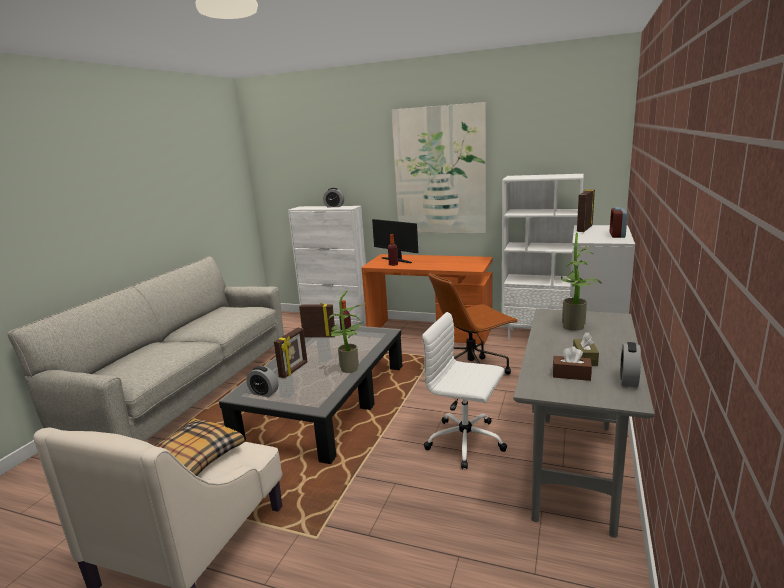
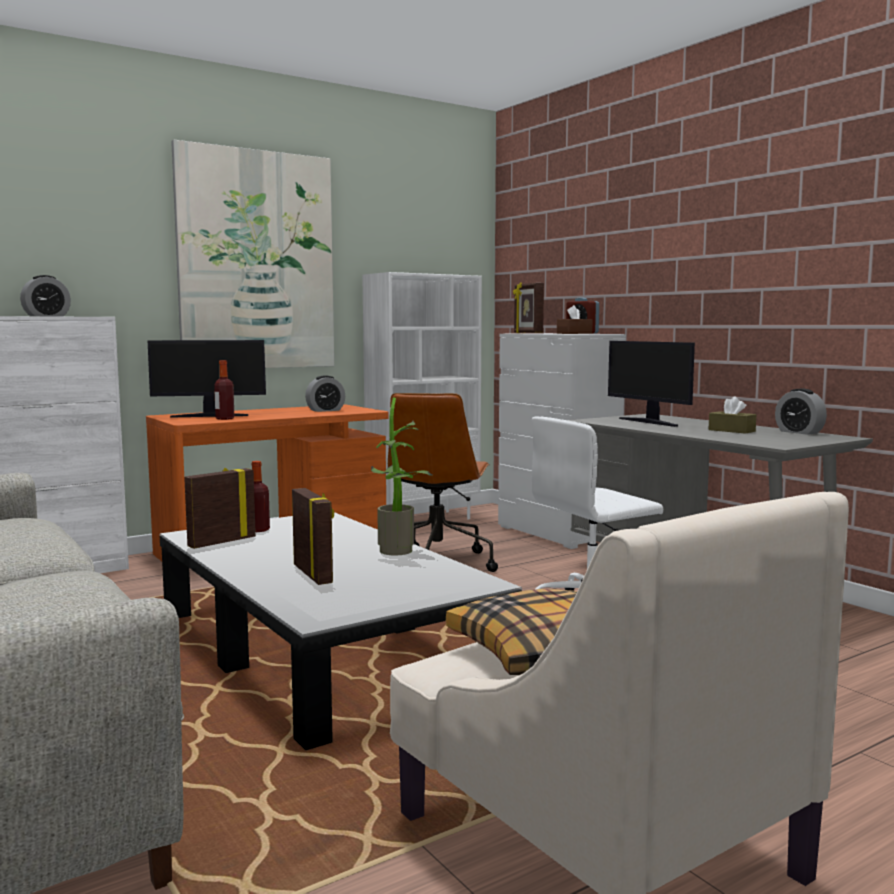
camera: 55 degrees left, 10 degrees down
alarm clock [246,366,279,397] -> alarm clock moved to [305,375,345,412]
brown tissue box [553,346,592,381] -> brown tissue box moved to [557,305,592,334]
potted plant [561,233,602,331] -> monitor [608,341,695,427]

